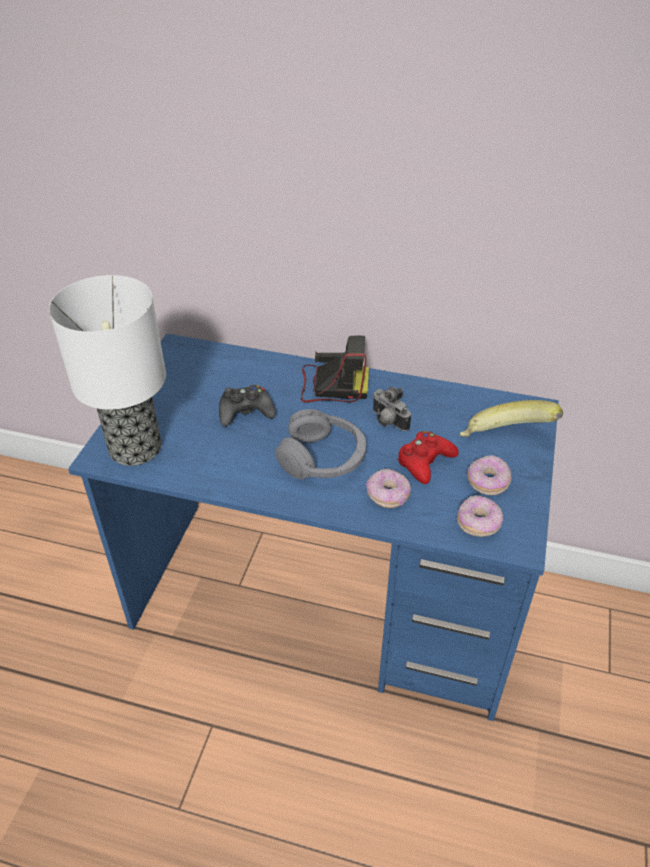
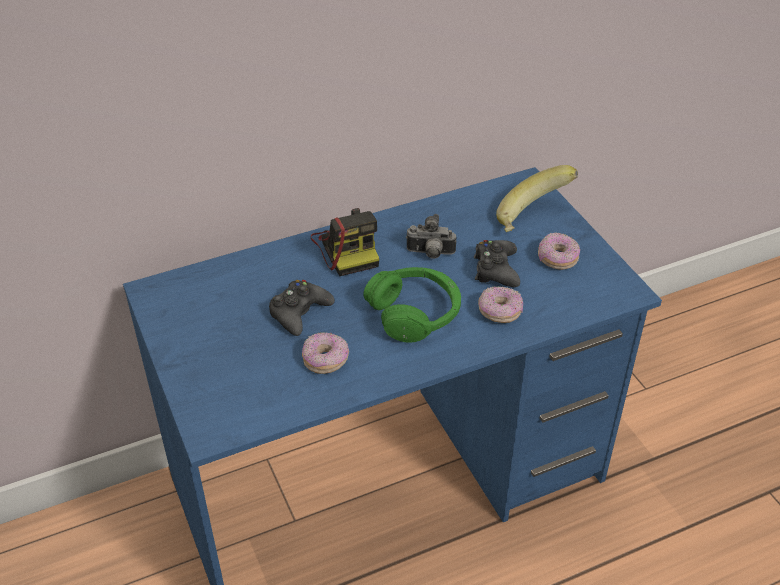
camera: 40 degrees left, 0 degrees up
table lamp [49,275,166,466] -> none
grey headphones [275,409,366,479] -> green headphones [363,267,461,343]
camera [301,336,369,403] -> camera turned 105 degrees clockwise [311,208,379,276]
red game controller [398,431,459,484] -> black game controller [474,240,520,287]
donut [457,495,504,537] -> donut moved to [302,333,349,374]

